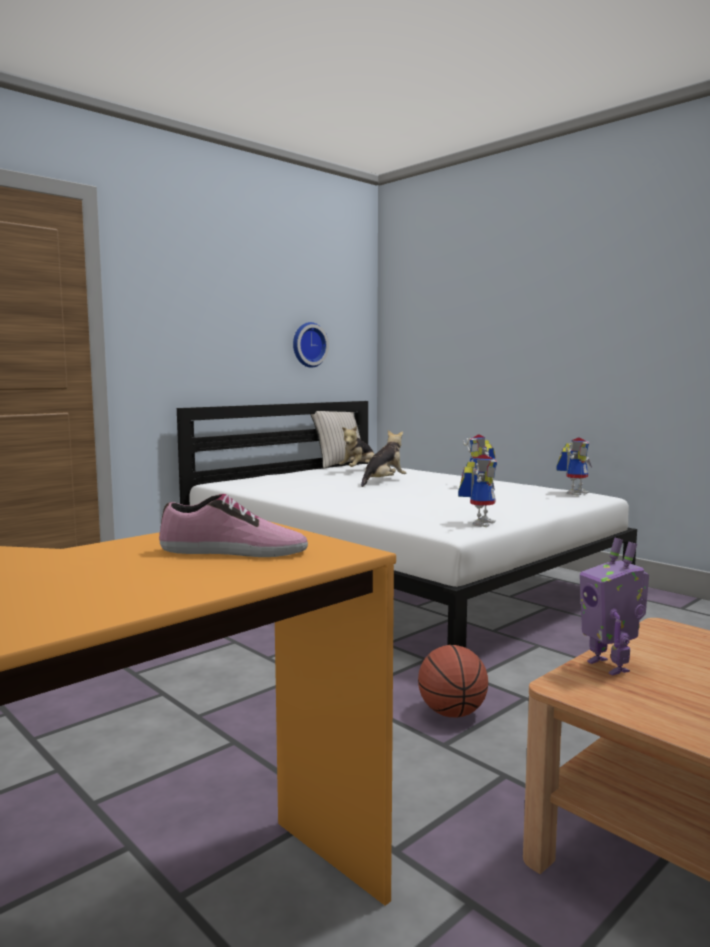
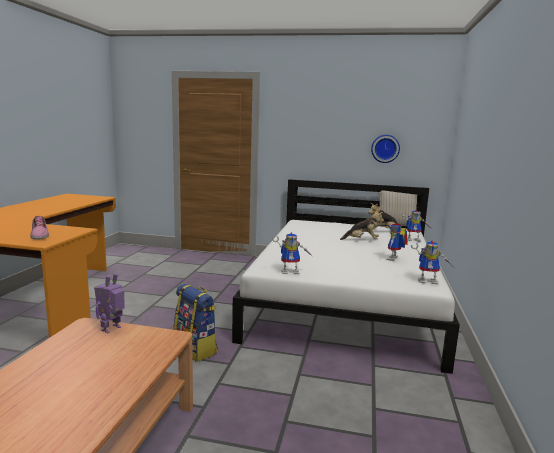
camera: 55 degrees right, 5 degrees up
basketball [418,645,488,717] -> backpack [173,284,218,362]
none -> toy robot [401,210,431,242]

